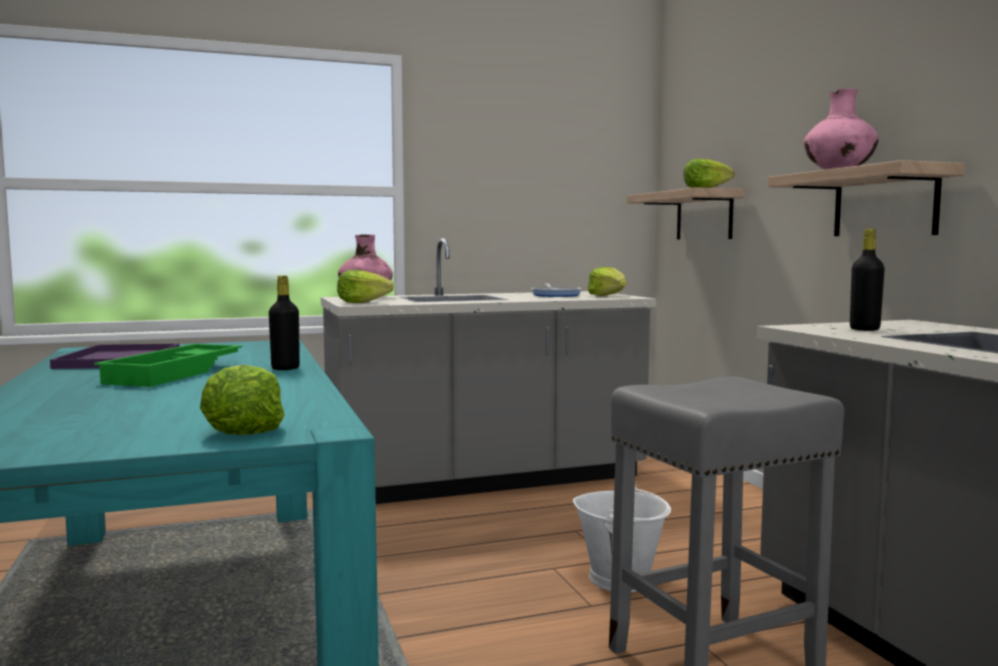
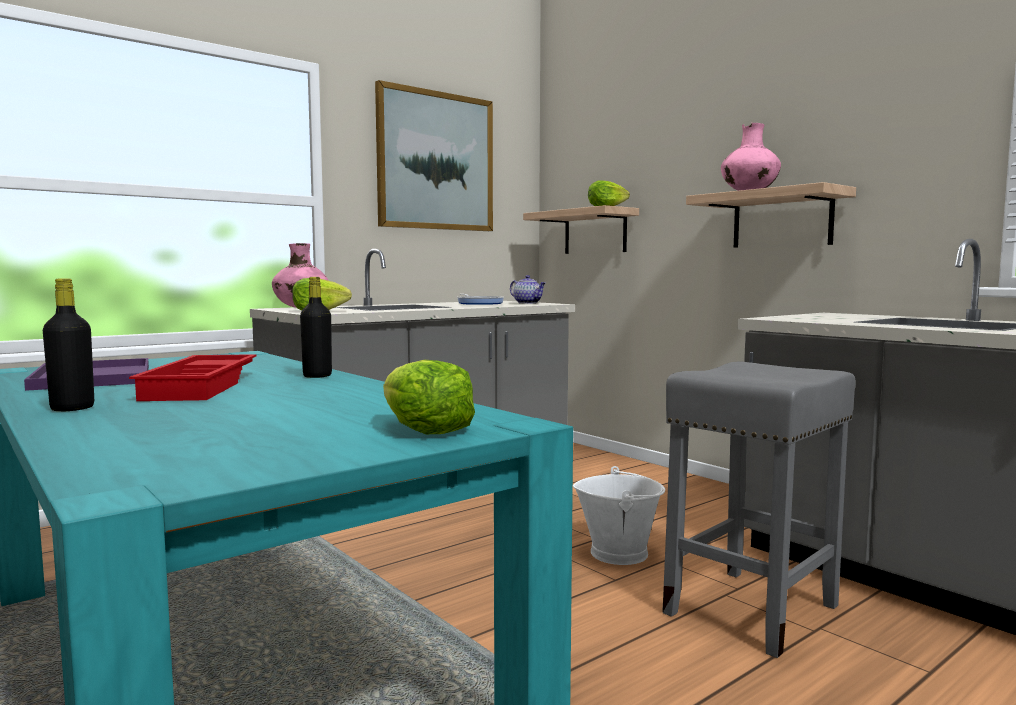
camera: 20 degrees left, 0 degrees up
green tray [94,344,242,387] -> red tray [129,354,256,401]
lettuce [588,267,627,296] -> teapot [510,275,545,304]
black bottle [850,229,885,331] -> black bottle moved to [43,278,94,411]
none -> picture [375,80,493,231]

